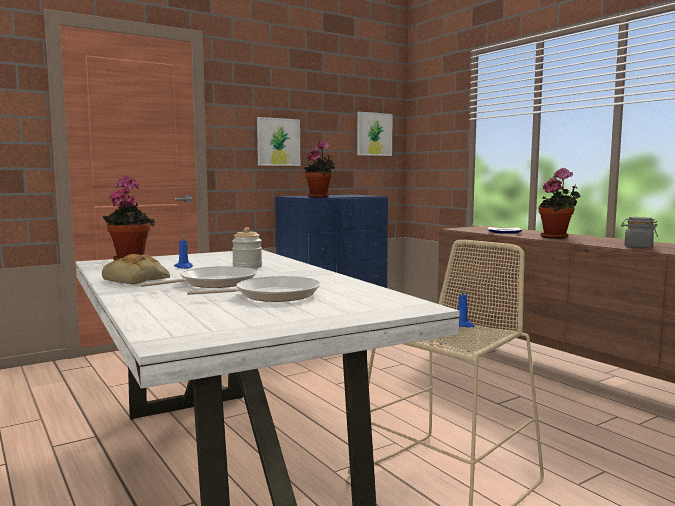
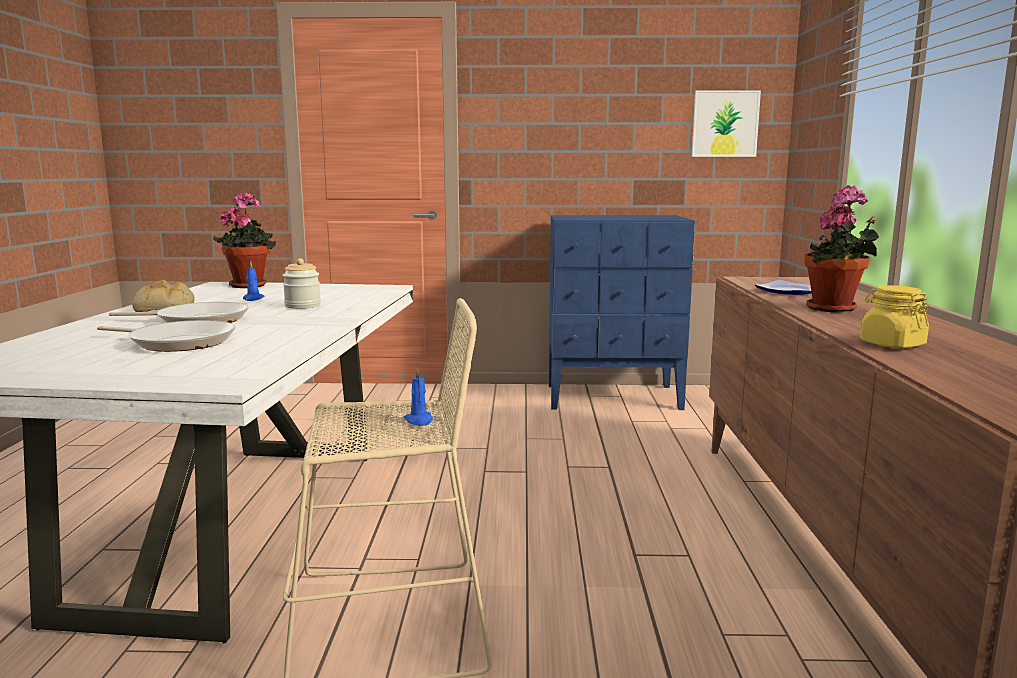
camera: 35 degrees right, 5 degrees up
picture [257,117,300,166] -> none
potted plant [304,140,335,198] -> none
grey jar [621,217,658,248] -> yellow jar [860,285,929,348]

